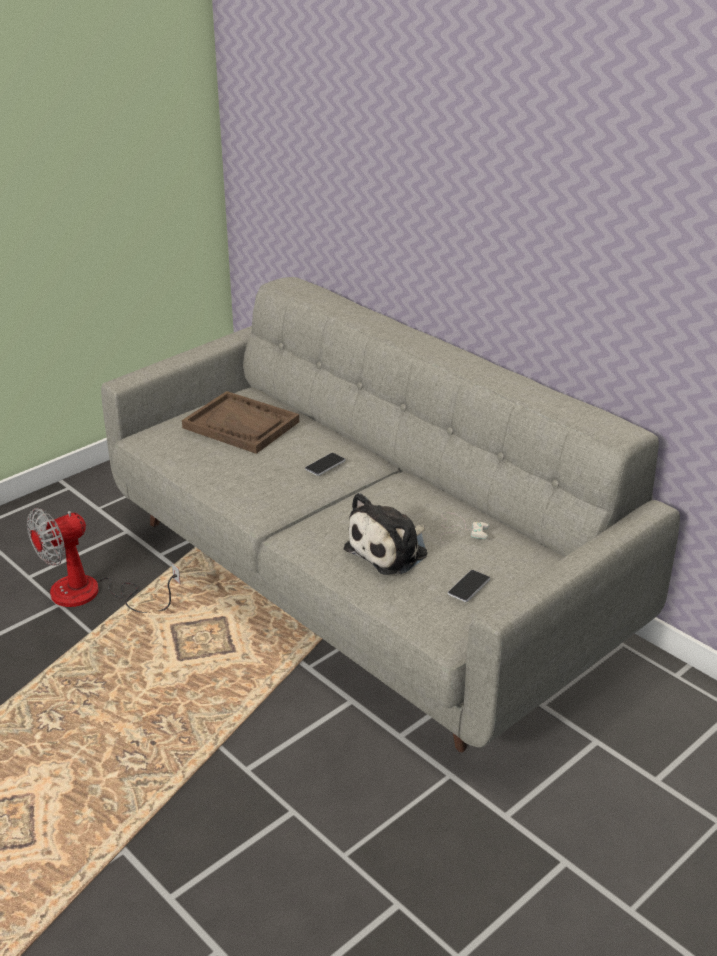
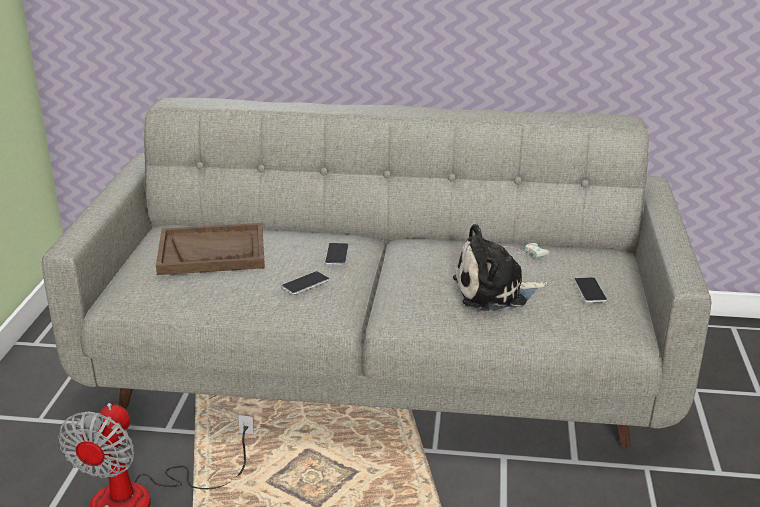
camera: 40 degrees left, 5 degrees down
plush toy [344,493,428,575] -> plush toy turned 75 degrees clockwise [453,224,548,311]
none -> phone [282,271,329,295]

